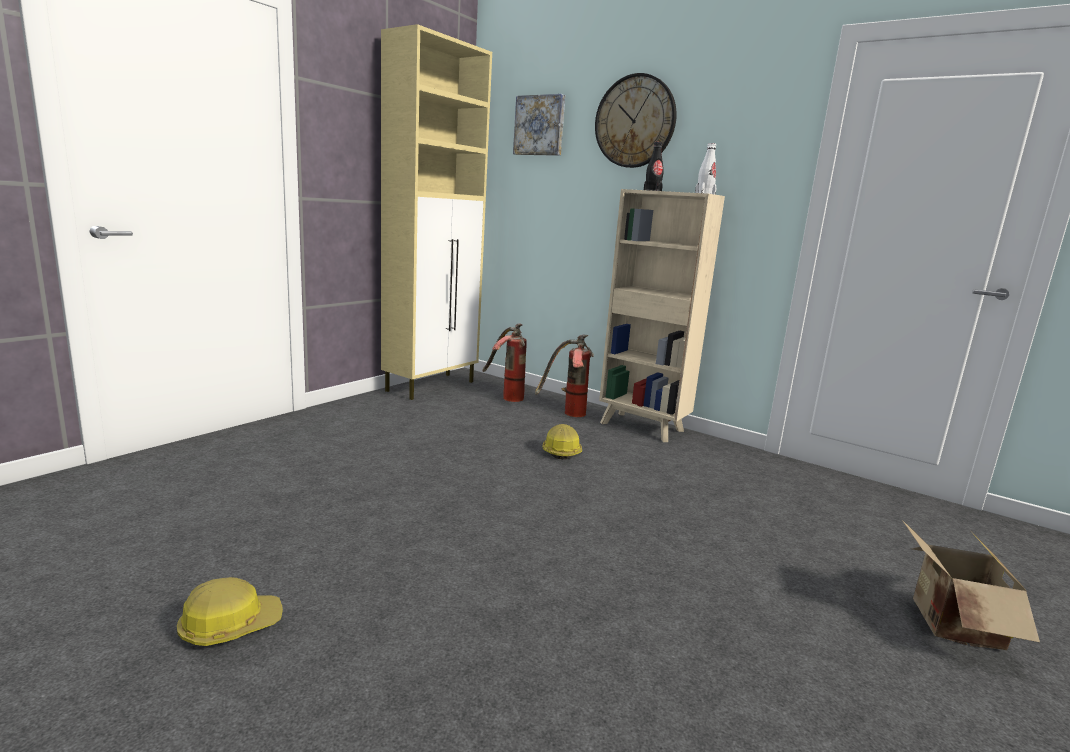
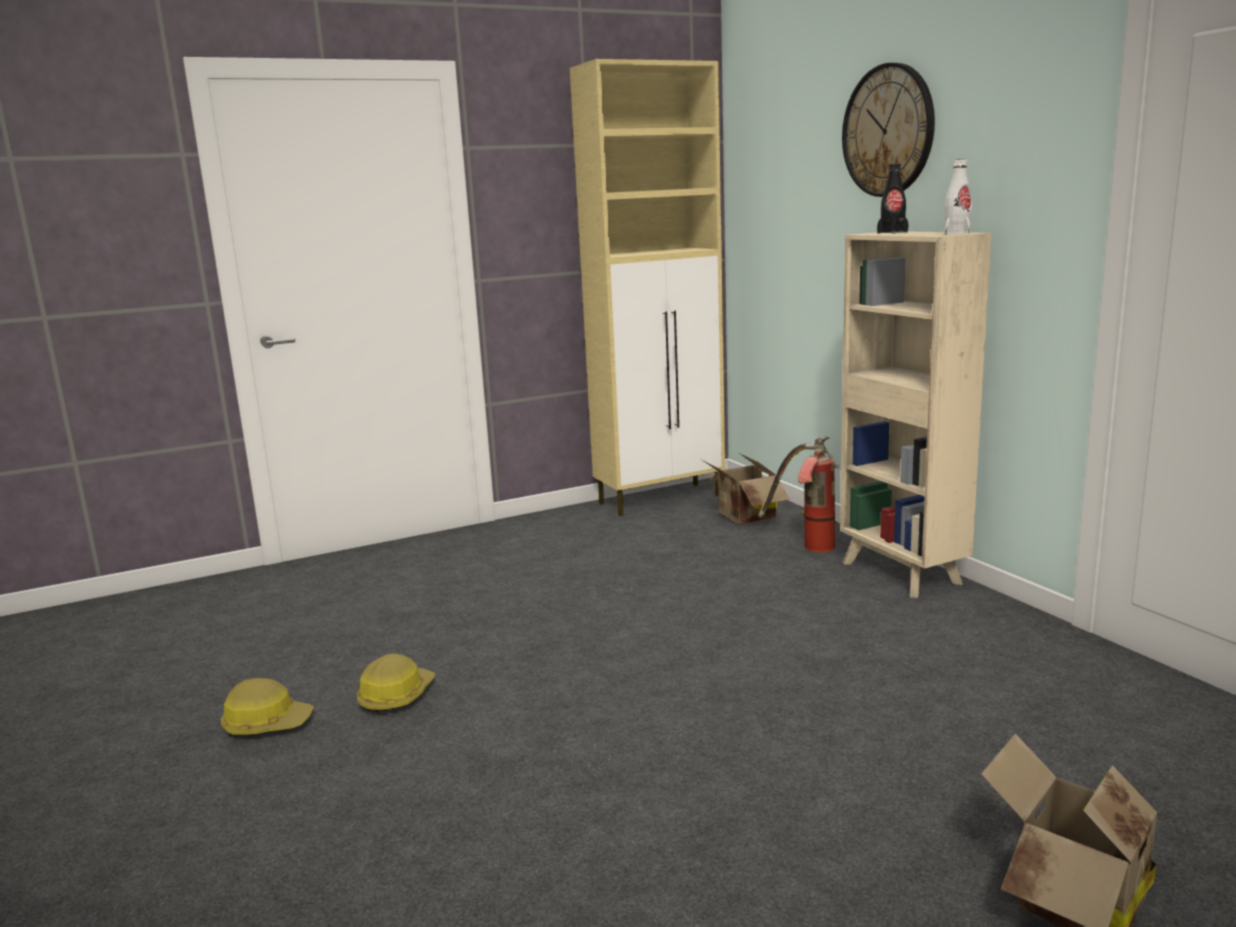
camera: 30 degrees right, 0 degrees up
fire extinguisher [482,324,527,402] -> cardboard box [702,453,790,524]
picture [513,94,565,156] -> none
hard hat [542,424,582,460] -> hard hat moved to [357,654,435,714]

